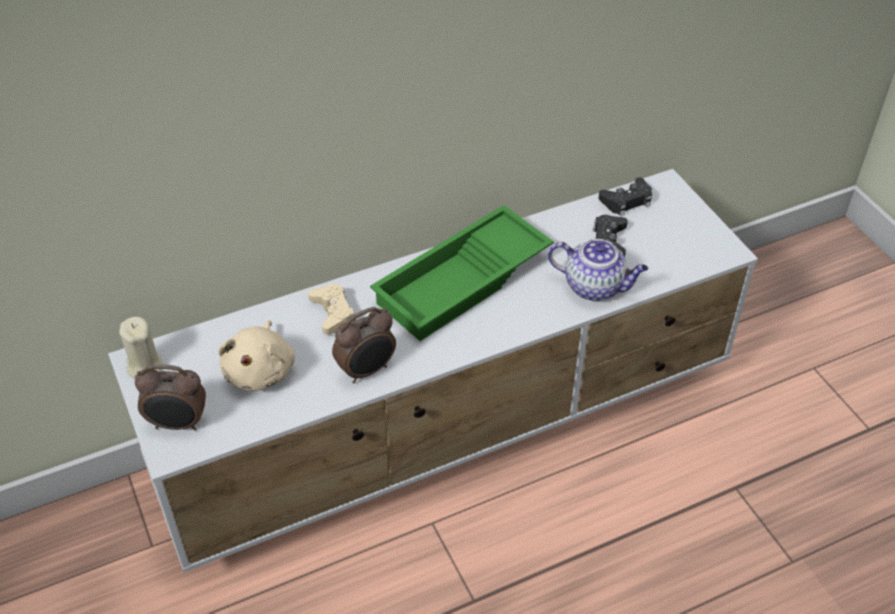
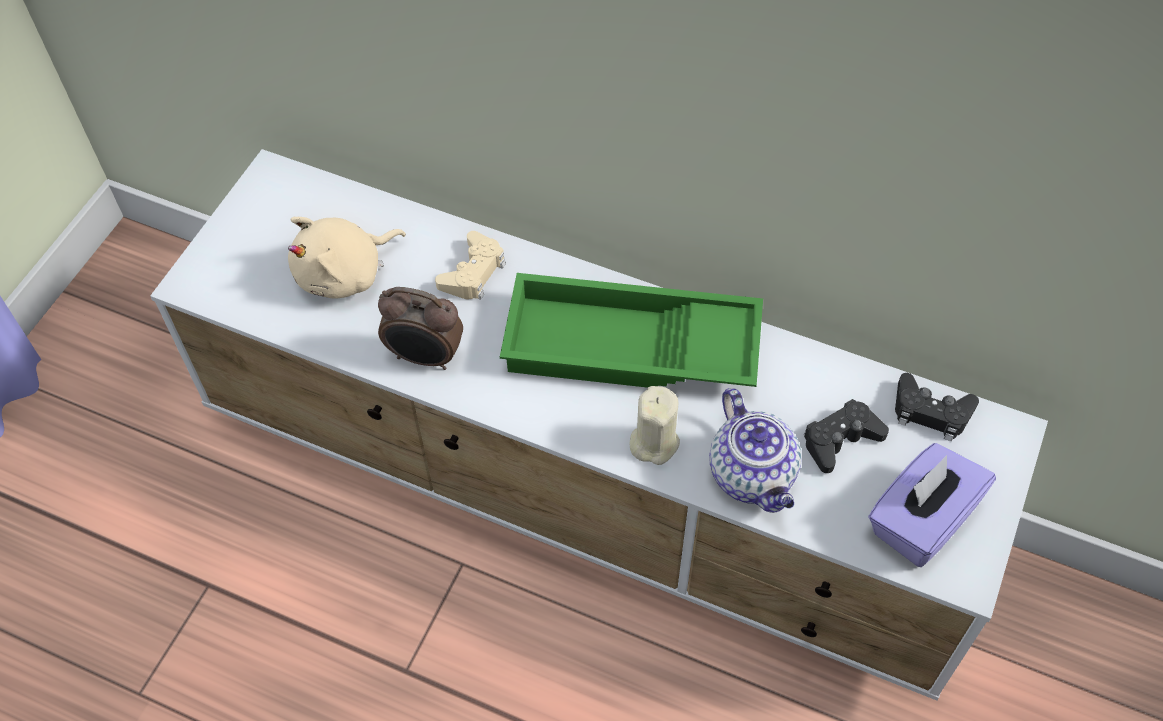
camera: 50 degrees right, 10 degrees up
beige candle [119,317,162,379] -> beige candle moved to [630,386,680,465]
alarm clock [135,365,206,431] -> none
none -> purple tissue box [868,443,996,567]

